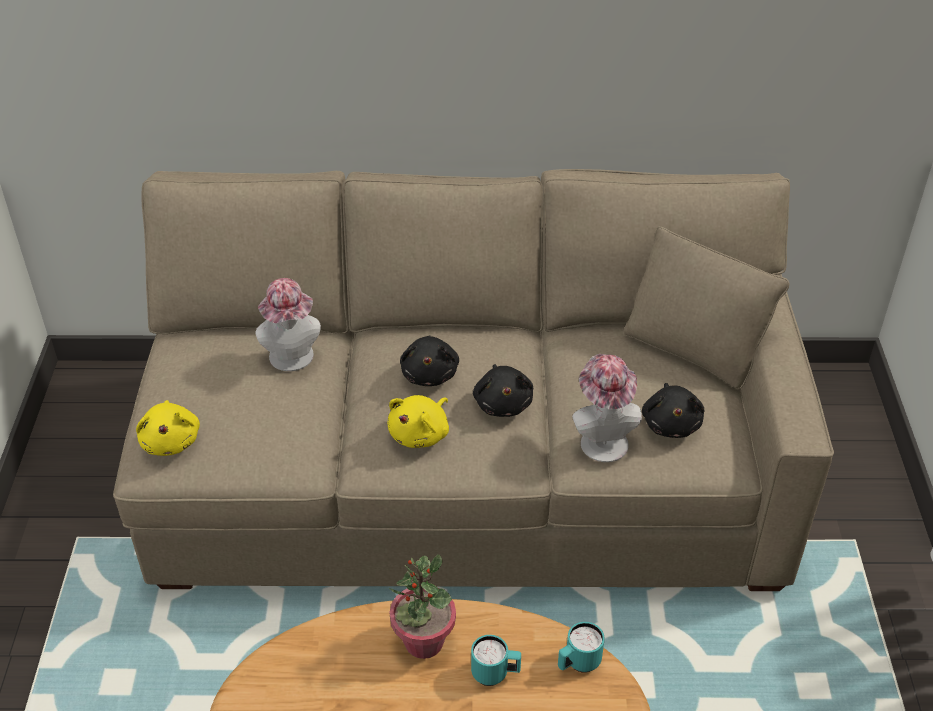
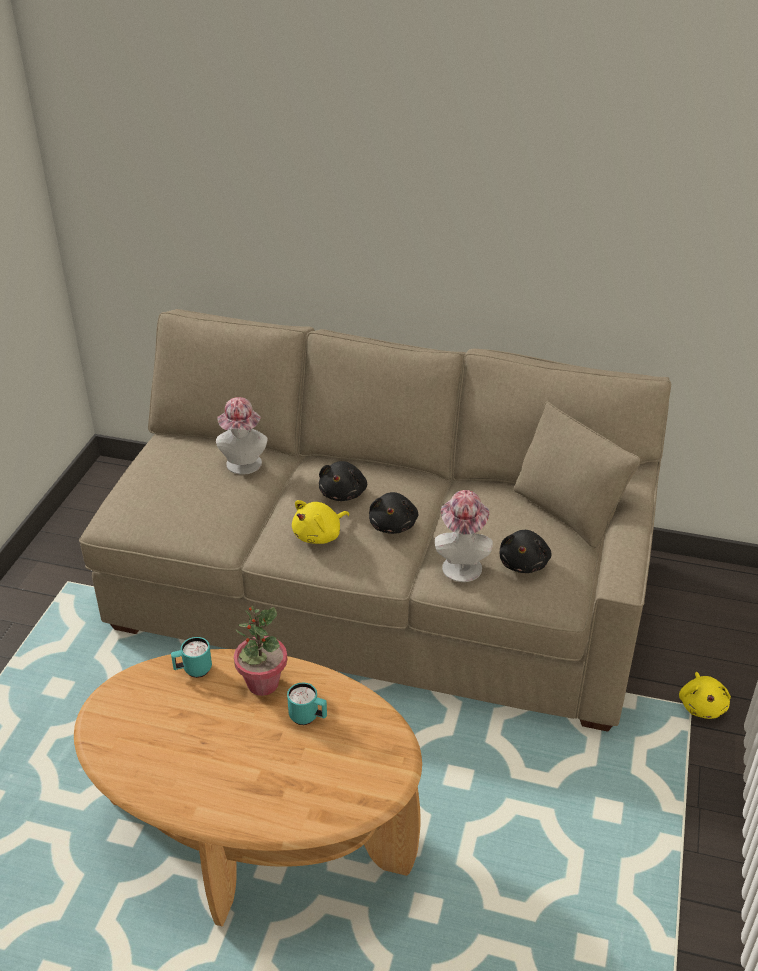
camera: 15 degrees right, 5 degrees down
yellow plush toy [136,400,200,456] -> yellow plush toy moved to [679,672,731,719]
turquoise mug [558,622,605,673] -> turquoise mug moved to [171,637,212,678]

